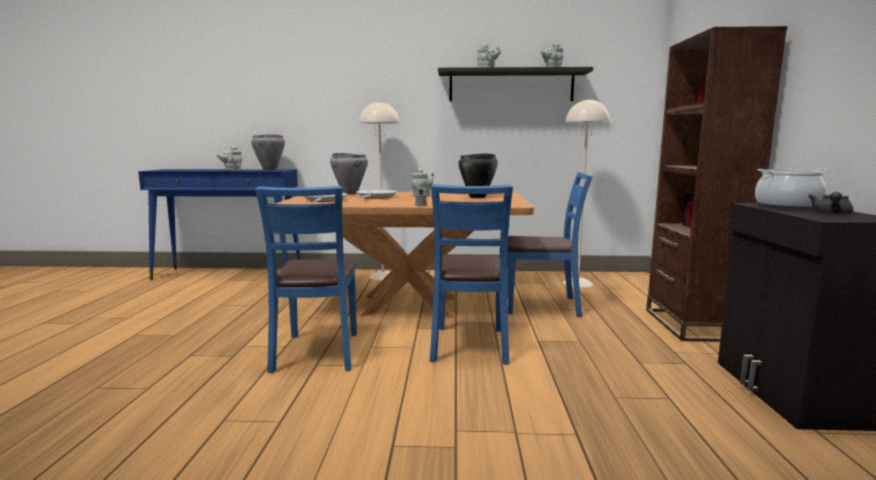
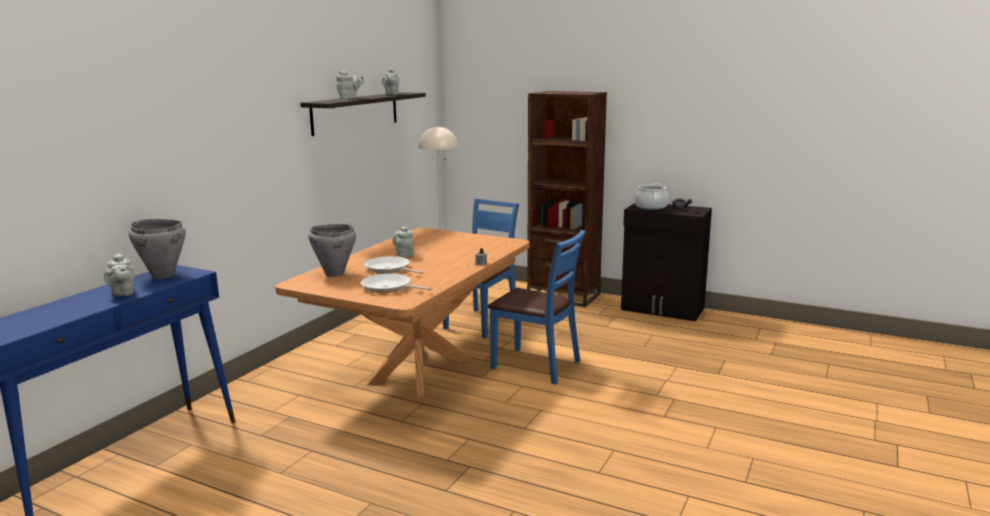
camera: 65 degrees left, 5 degrees up
blue chair [255,186,357,373] -> none
beige floor lamp [359,101,400,280] -> none
black cooking pot [458,153,498,198] -> none

